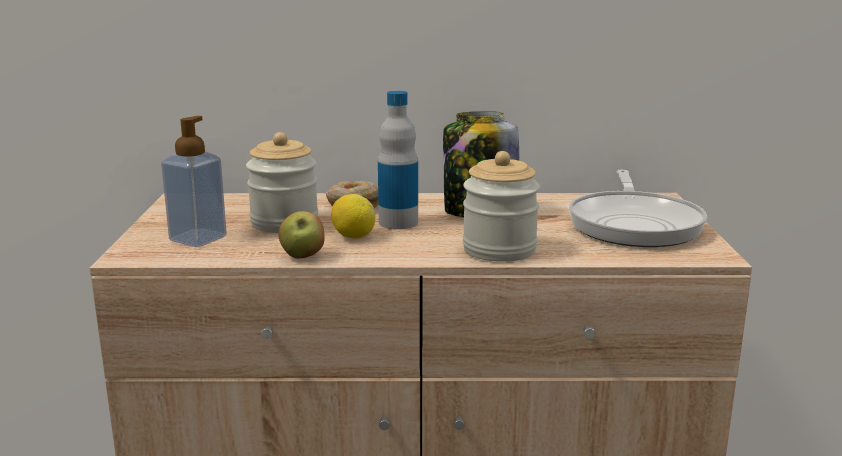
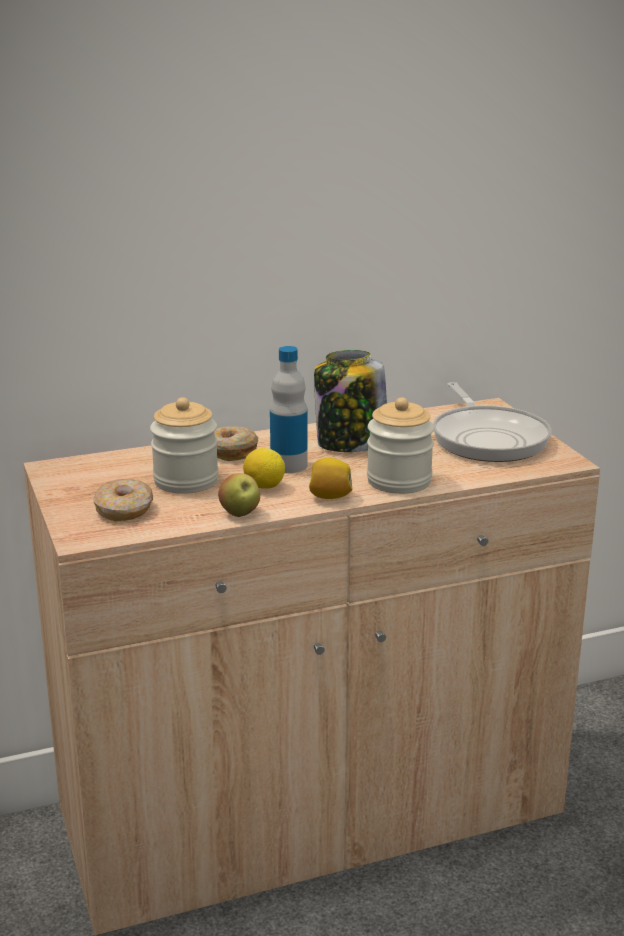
camera: 20 degrees left, 5 degrees up
soap dispenser [161,116,227,247] -> donut [93,479,153,521]
none -> lemon [309,458,353,499]

